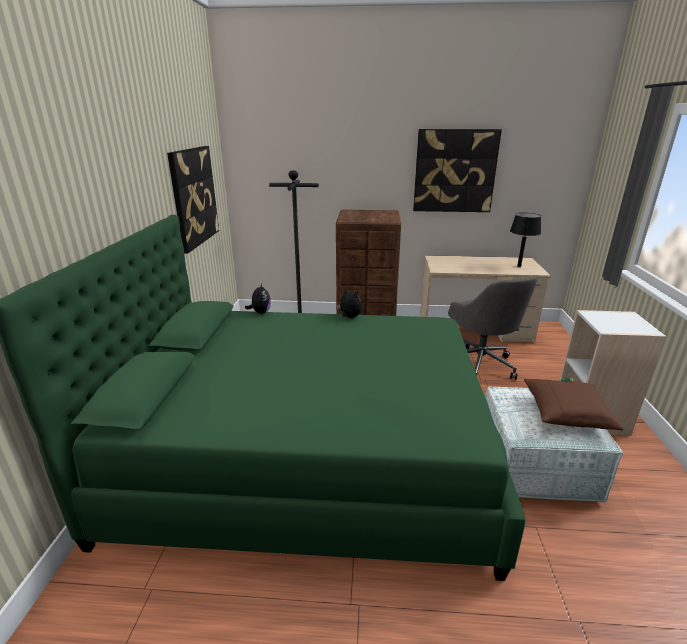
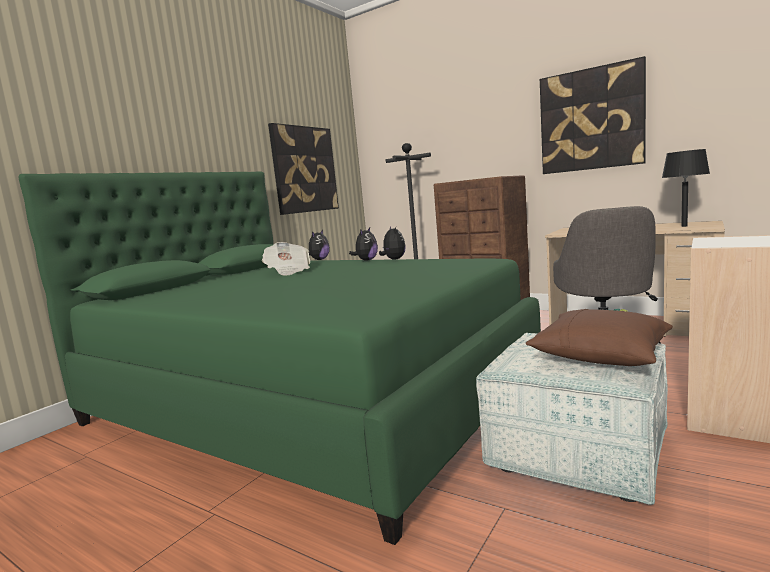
camera: 30 degrees right, 15 degrees down
none -> newspaper [262,242,310,276]
none -> plush toy [349,228,378,261]

